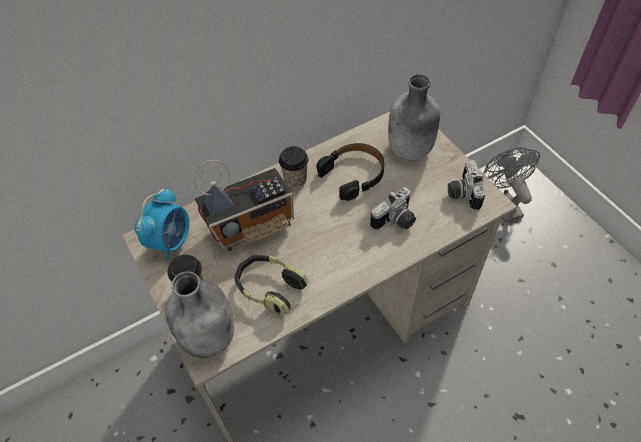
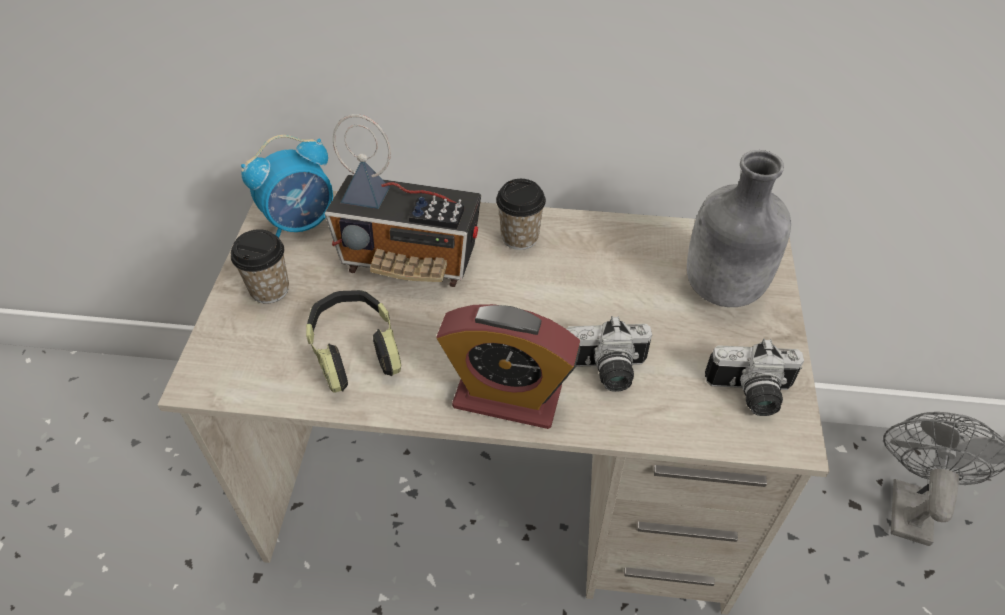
camera: 35 degrees right, 5 degrees down
grey bottle [165,271,234,358] -> none
black headphones [316,143,384,201] -> none
camera [448,160,485,210] -> camera turned 120 degrees counterclockwise [705,339,804,416]
none -> alarm clock [436,304,581,429]

